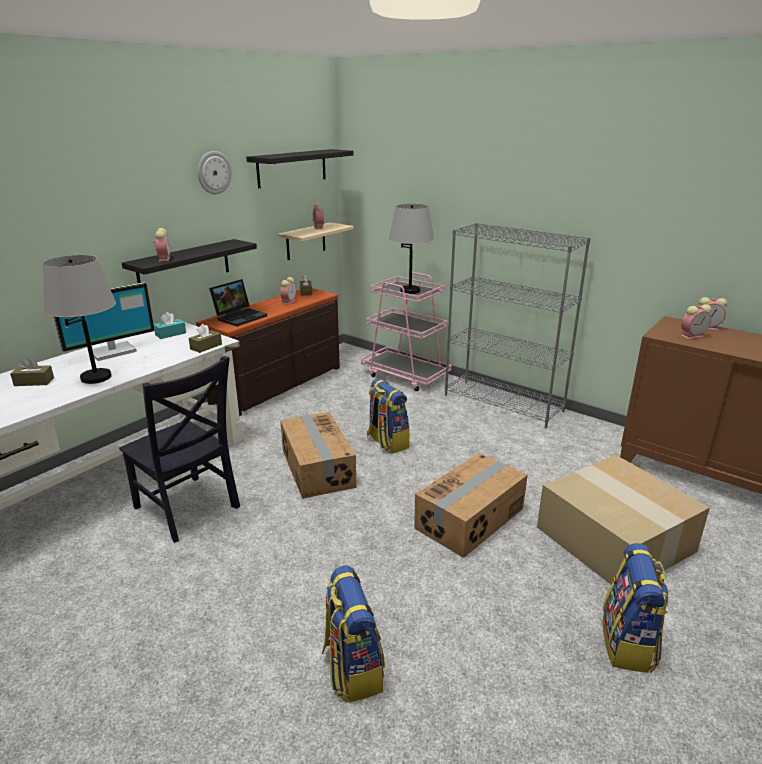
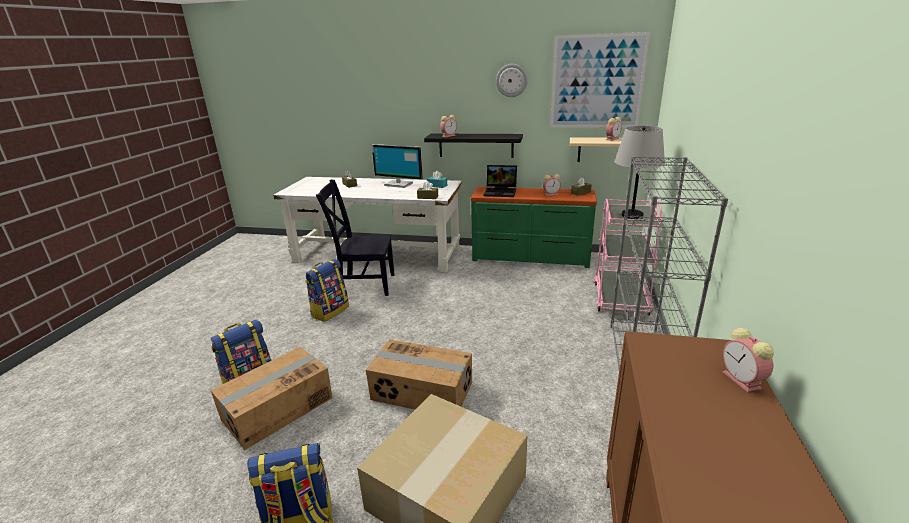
camera: 65 degrees right, 0 degrees up
grey table lamp [43,255,116,384] -> none
black chair [119,356,240,543] -> black chair turned 75 degrees clockwise [316,180,395,296]
brown dresser [196,288,340,416] -> green dresser [471,187,597,268]
black shelf [246,149,353,188] -> picture [550,32,650,128]
cardboard box [280,412,356,499] -> cardboard box moved to [210,347,333,450]
backpack [367,378,410,454] -> backpack moved to [305,259,349,322]
alarm clock [681,304,712,340] -> none

